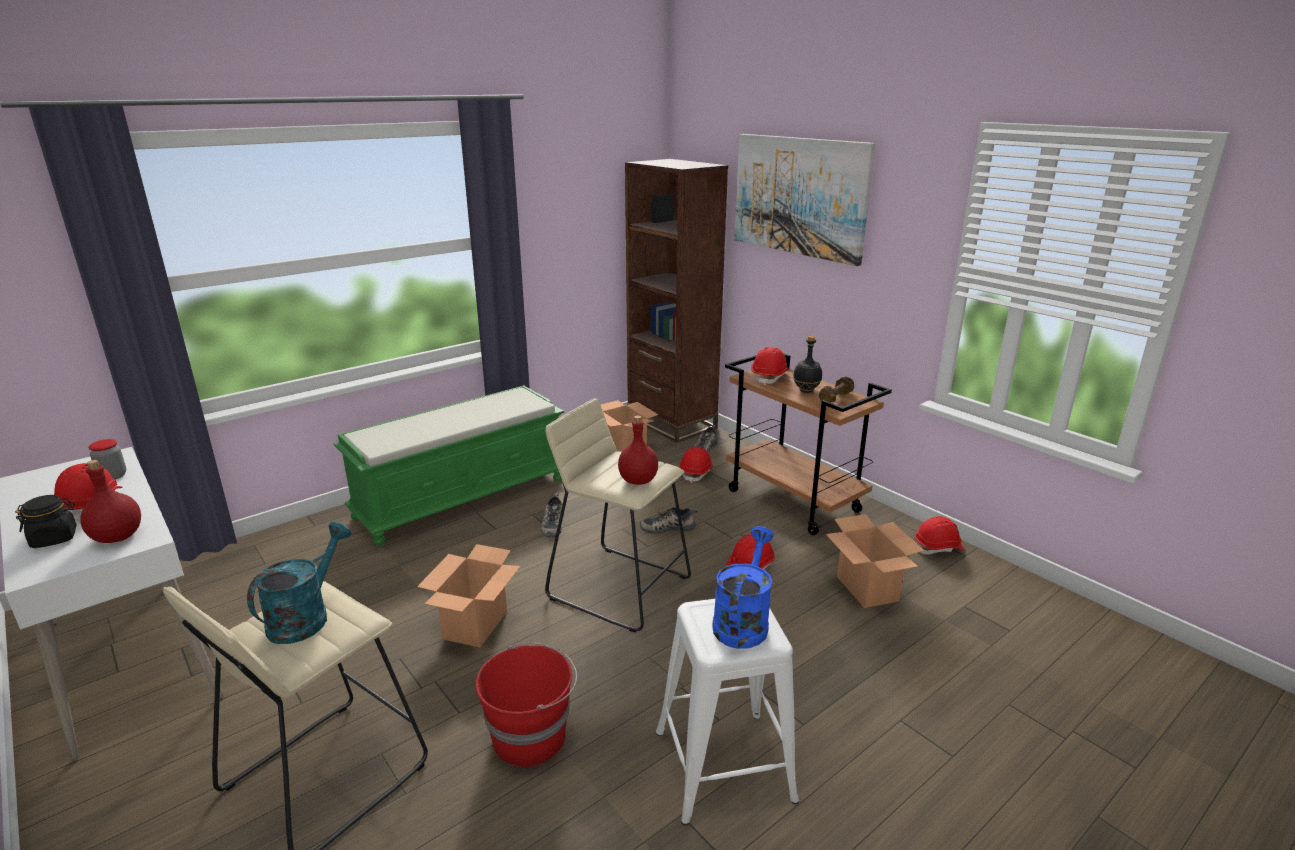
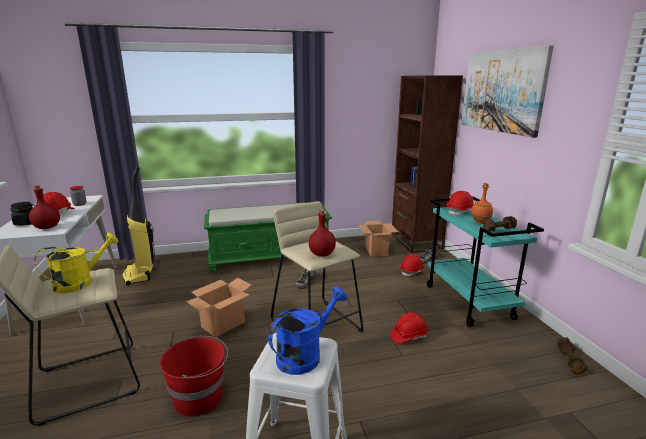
camera: 25 degrees right, 5 degrees down
turquoise watering can [247,522,351,644] -> yellow watering can [35,233,118,293]
shoe [640,508,698,534] -> none
brown cart [725,354,892,536] -> turquoise cart [427,196,544,327]
black bottle [793,336,822,393] -> orange bottle [471,183,493,224]
cardboard box [826,514,924,608] -> none
red hard hat [915,516,965,555] -> brown dumbbell [557,337,588,374]
none -> vacuum cleaner [122,166,155,286]

